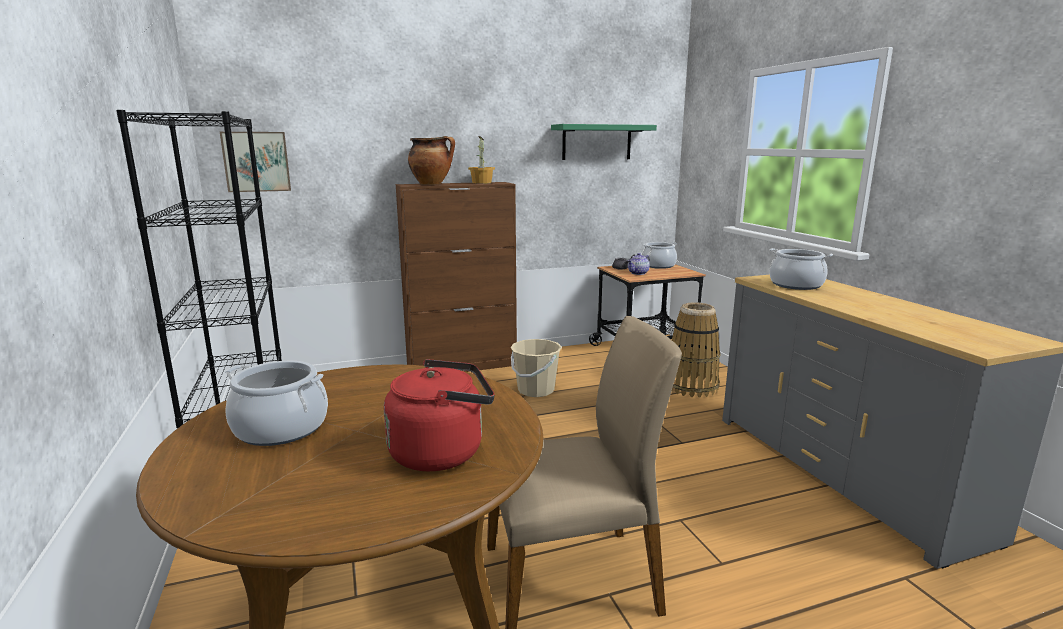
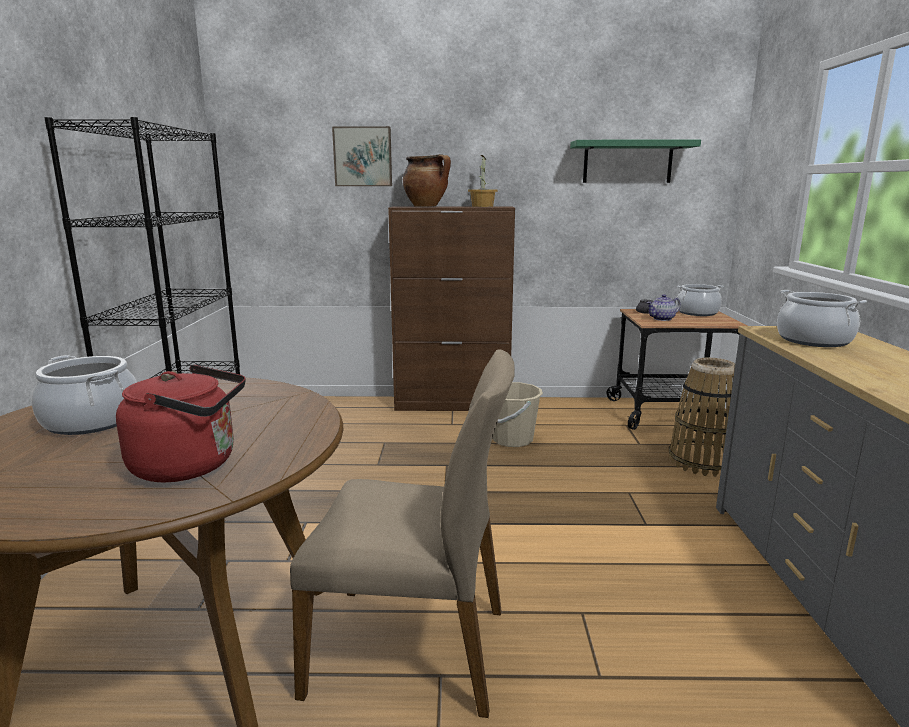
camera: 20 degrees right, 0 degrees up
picture [220,132,291,192] -> picture moved to [332,126,392,186]

